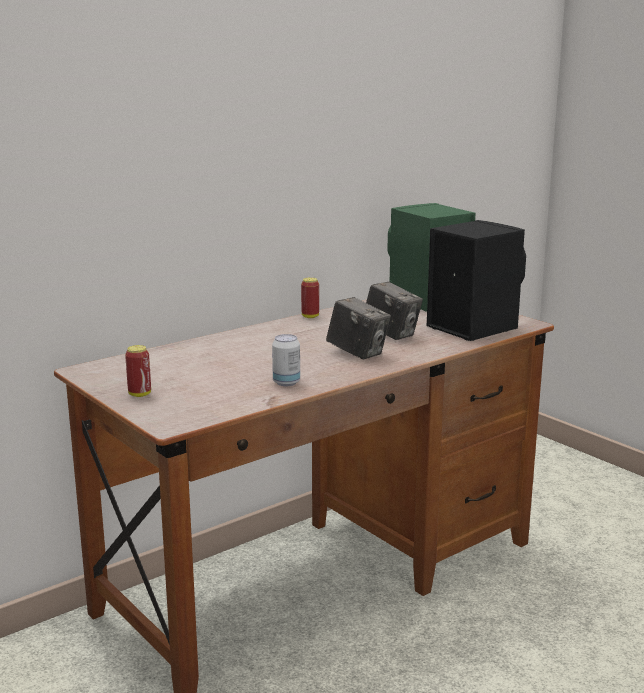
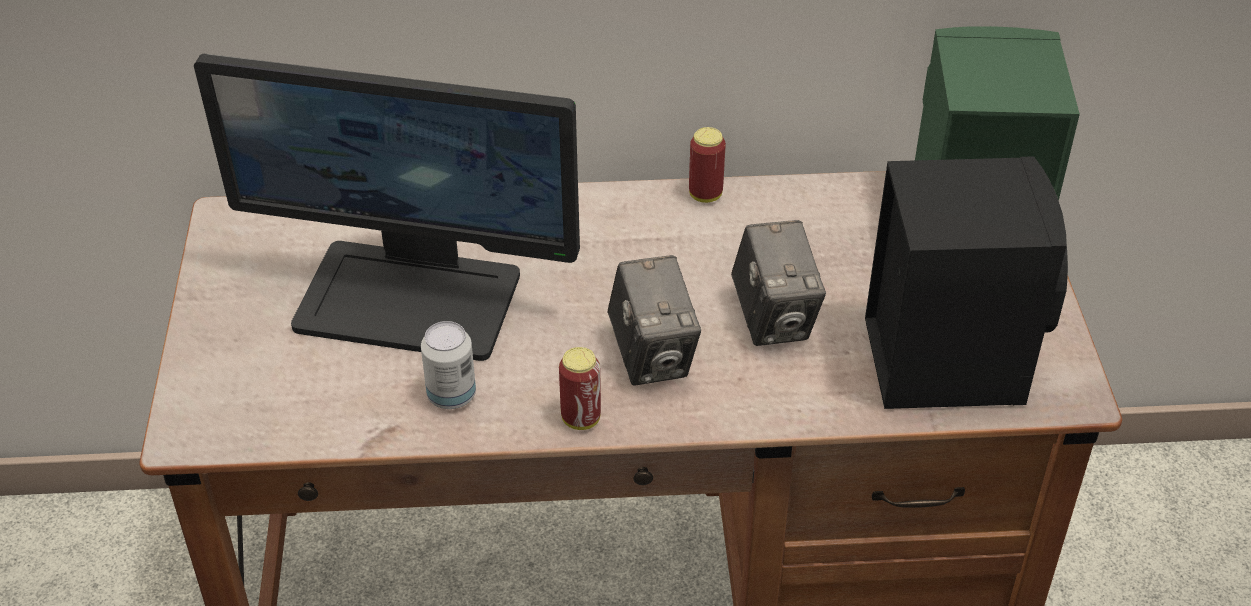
camera: 35 degrees right, 25 degrees up
can [125,345,151,397] -> can moved to [559,347,601,430]
none -> monitor [194,54,580,361]

